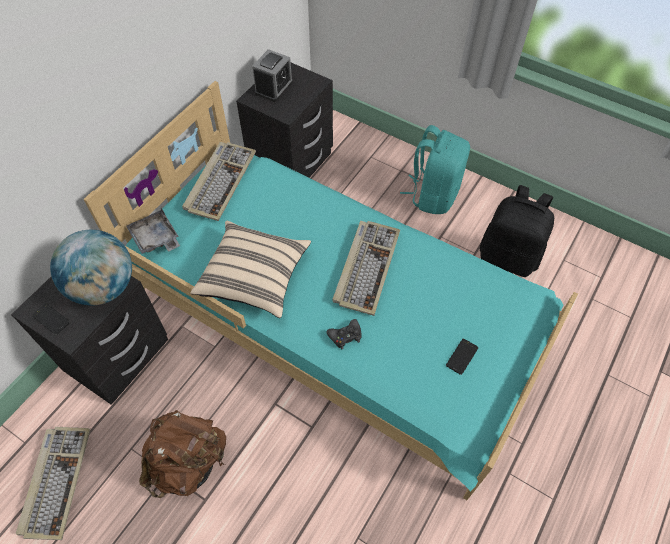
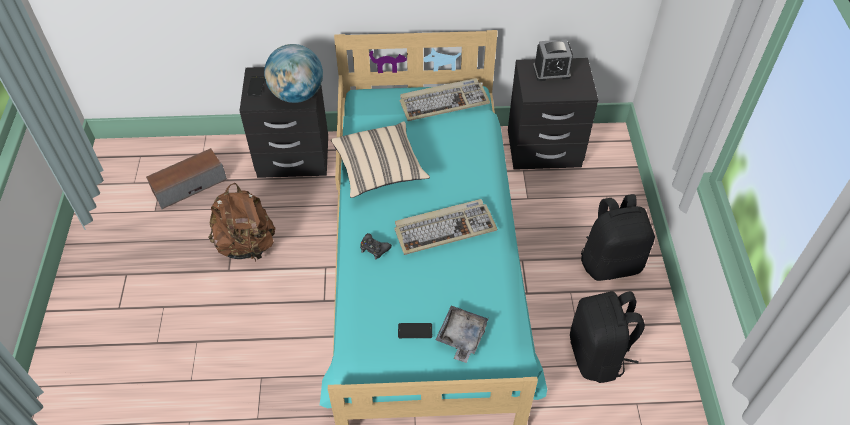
camera: 55 degrees right, 5 degrees down
keyboard [16,427,91,540] -> speaker [146,148,227,209]
grey tray [126,208,180,254] -> grey tray moved to [435,305,489,363]
turquoise backpack [400,125,470,214] -> black backpack [581,194,655,281]

